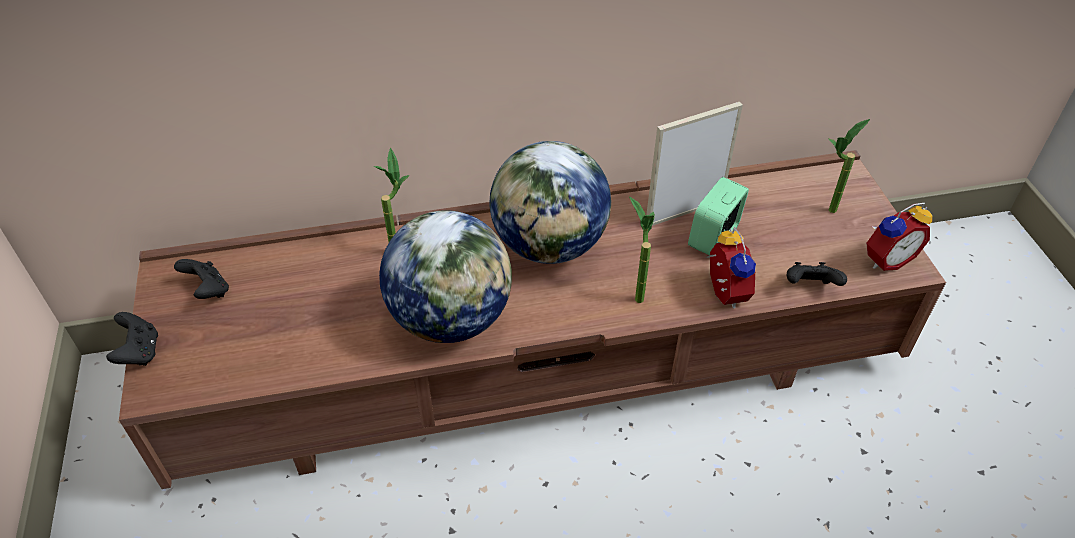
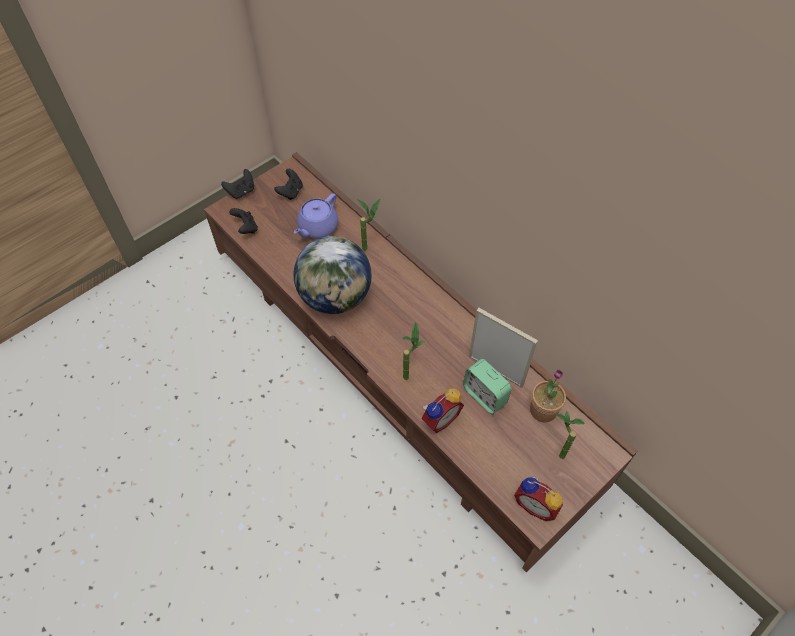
camera: 60 degrees right, 10 degrees up
globe [490,141,611,264] -> none
alarm clock [688,177,749,255] -> alarm clock turned 135 degrees counterclockwise [463,359,512,414]
black game controller [787,262,847,286] -> black game controller moved to [230,208,258,234]
none -> purple teapot [294,193,338,238]
none -> potted plant [530,369,566,422]

